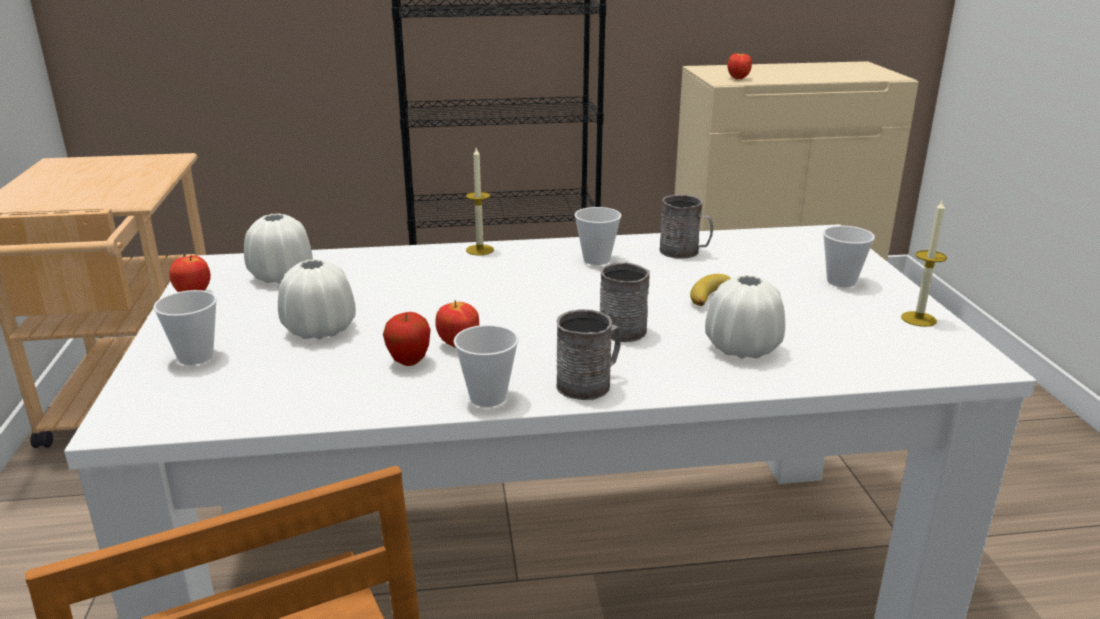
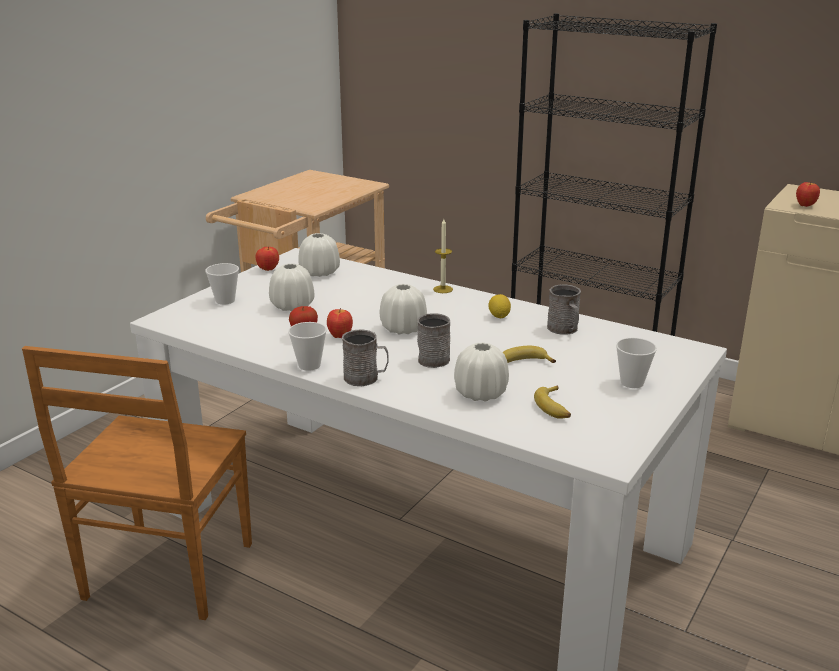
camera: 40 degrees right, 0 degrees up
cup [574,207,621,265] -> lemon [488,294,511,318]
candle [901,199,947,327] -> none
none -> white vase [380,284,427,334]
none -> banana [534,385,571,419]

